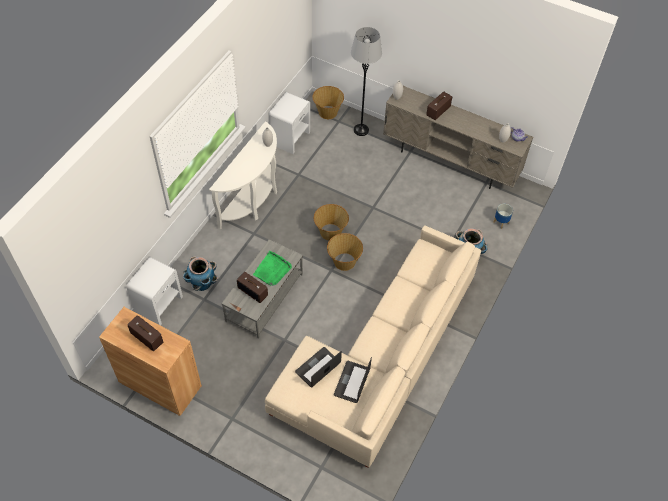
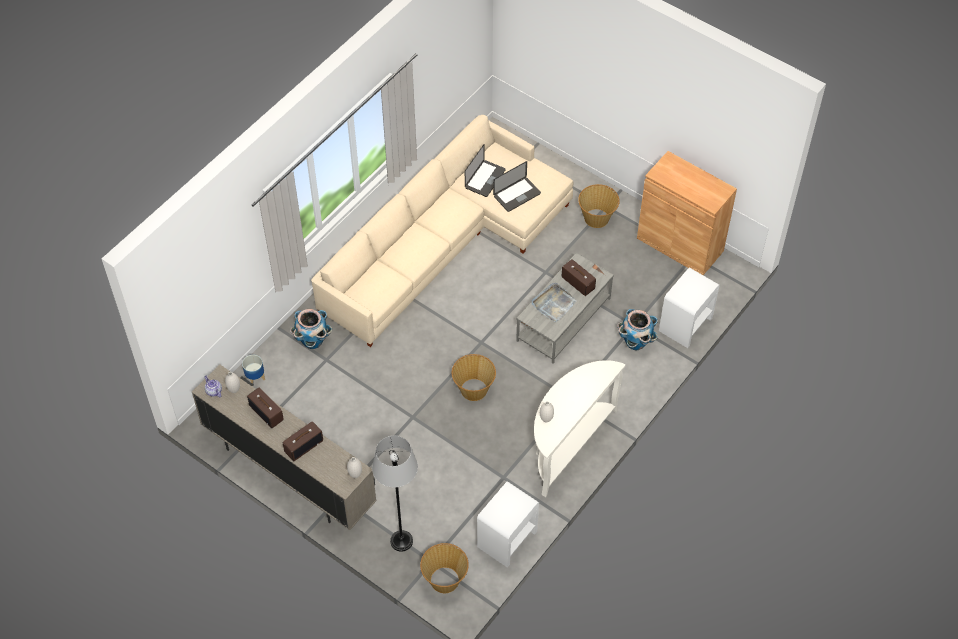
camera: 170 degrees left, 0 degrees up
radio [127,315,163,351] -> radio moved to [247,388,284,428]
green tray [253,251,292,286] -> grey tray [532,283,577,323]
basket [327,233,363,271] -> basket moved to [578,184,620,228]

